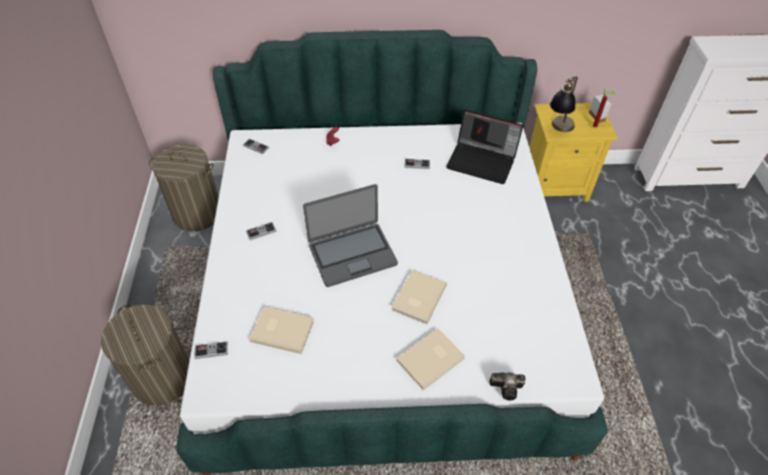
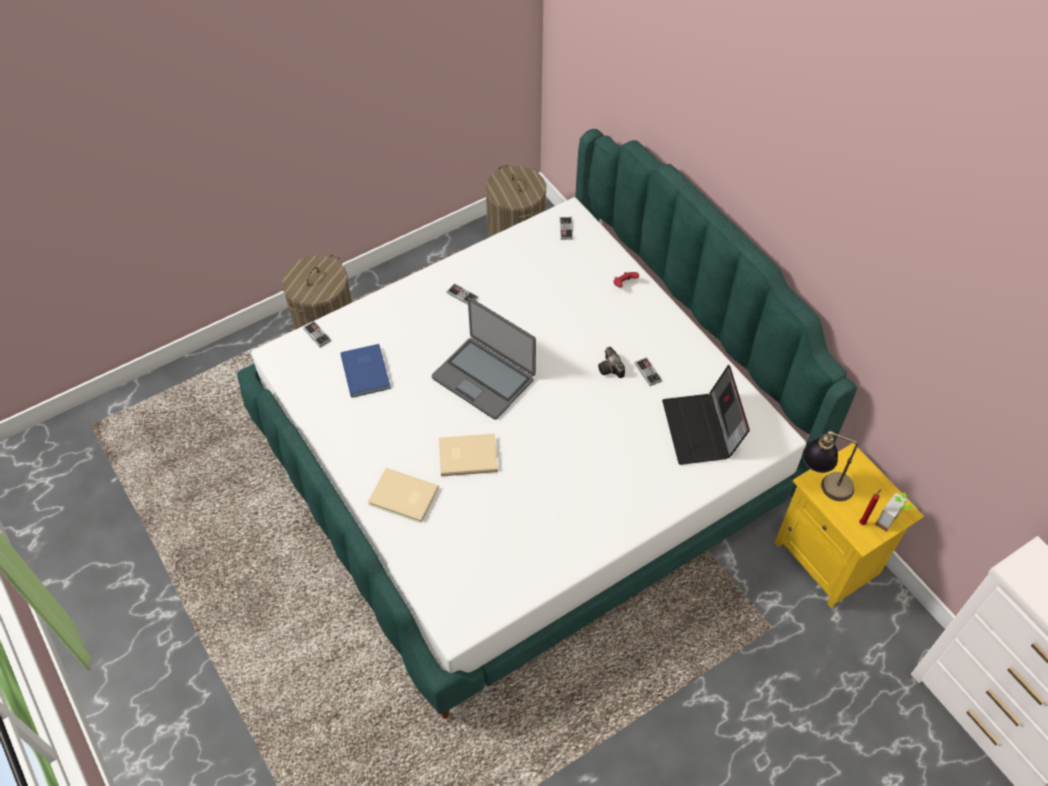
camera: 60 degrees right, 5 degrees up
beige book [249,306,314,354] -> blue book [341,344,391,397]
camera [489,373,526,401] -> camera moved to [598,346,625,378]

